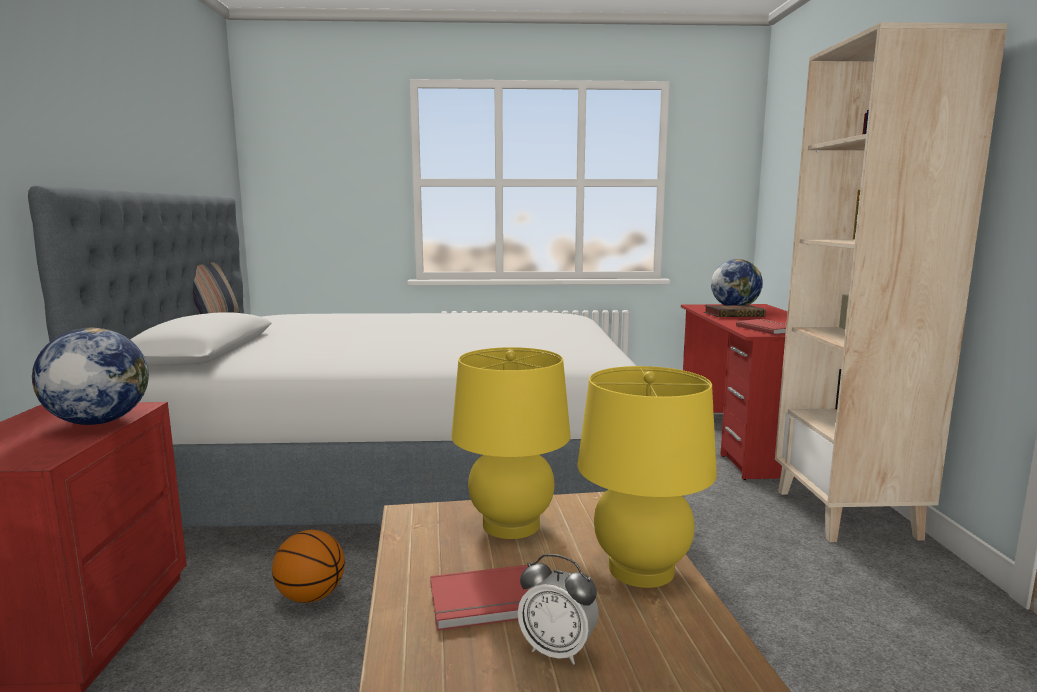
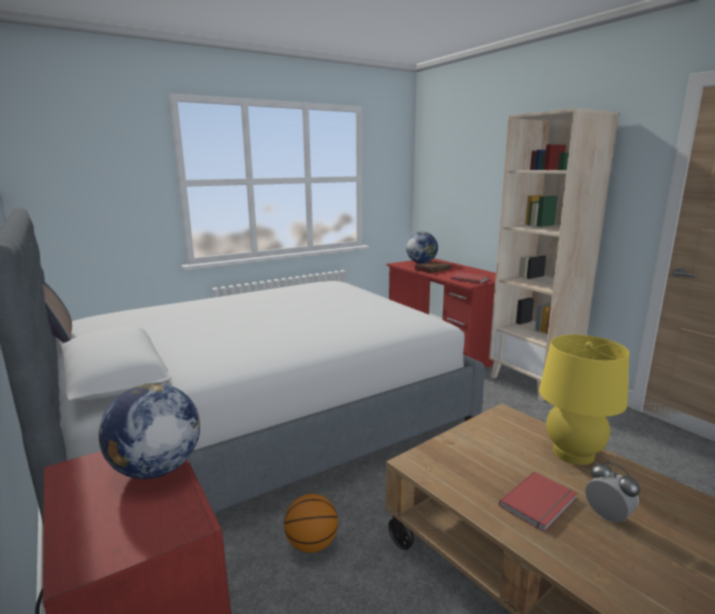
camera: 30 degrees left, 5 degrees up
yellow table lamp [451,347,570,539] -> none
alarm clock [518,554,598,665] -> alarm clock turned 120 degrees counterclockwise [585,462,640,522]

